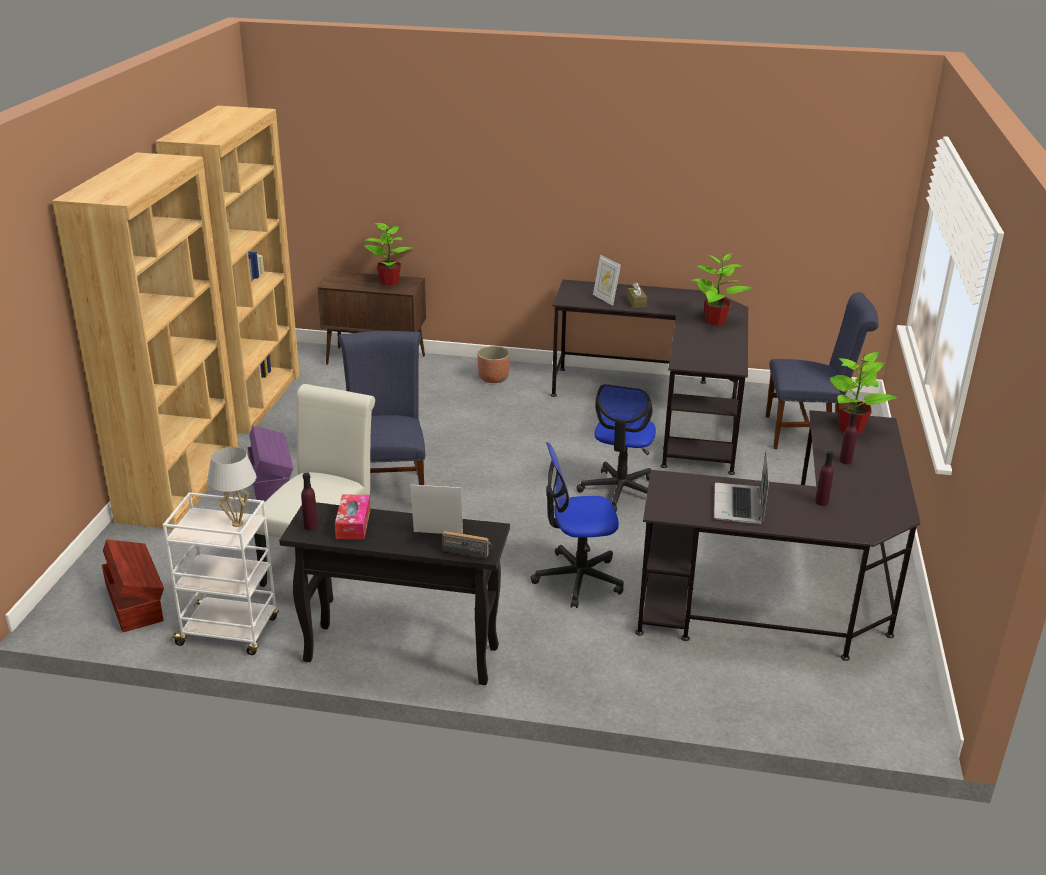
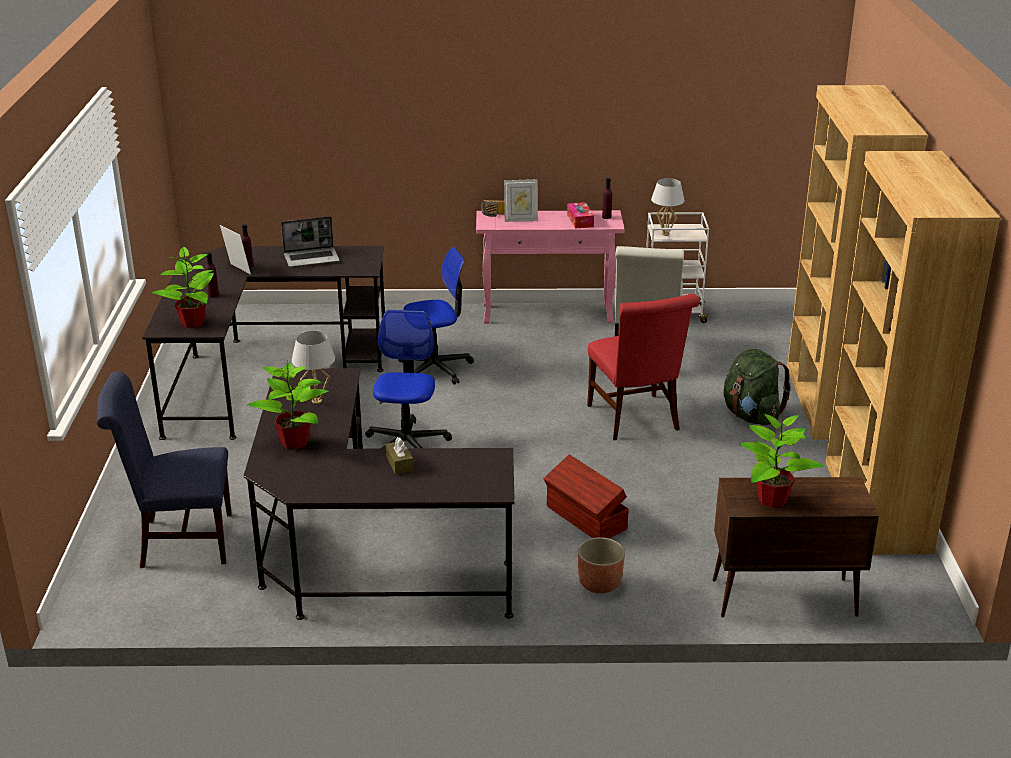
camera: 170 degrees right, 0 degrees up
brown storage box [102,540,164,632] -> brown storage box moved to [543,454,629,538]
purple storage box [247,426,293,501] -> green backpack [723,349,791,426]
black console table [279,502,510,685] -> pink console table [476,210,625,324]
blue chair [338,331,425,485] -> red chair [587,294,700,440]
picture frame [593,254,621,306] -> picture frame moved to [220,225,251,274]
laptop [714,450,769,524] -> laptop turned 75 degrees clockwise [281,216,340,267]
none -> white table lamp [292,331,335,404]

